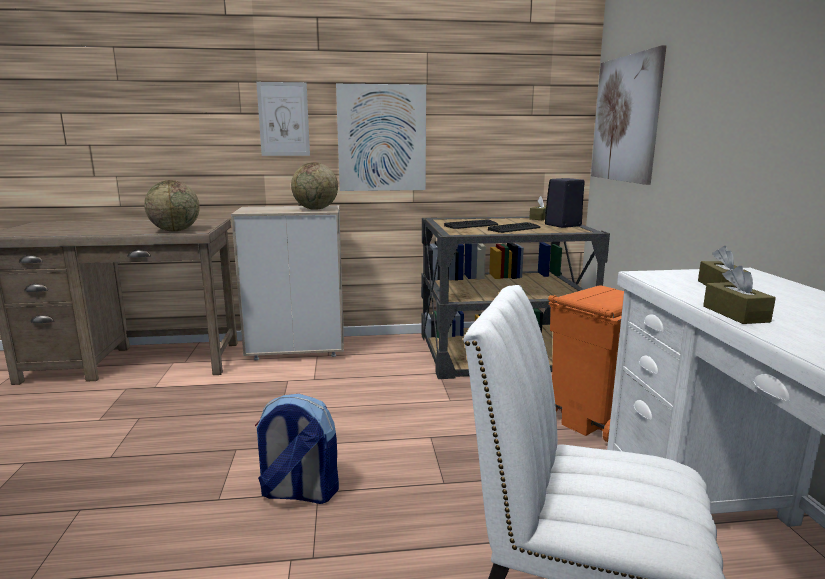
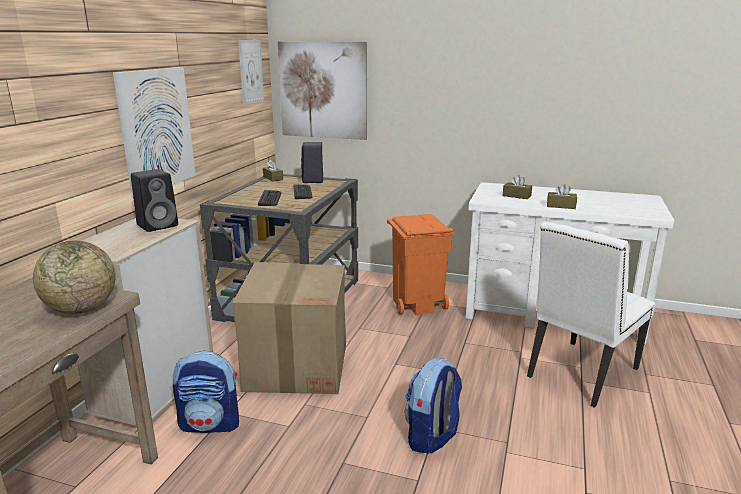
camera: 65 degrees left, 5 degrees up
picture [256,82,310,156] -> picture moved to [238,40,264,105]
globe [291,162,338,210] -> black speaker [131,169,178,232]
none -> backpack [173,351,239,433]
none -> cardboard box [232,262,346,394]

